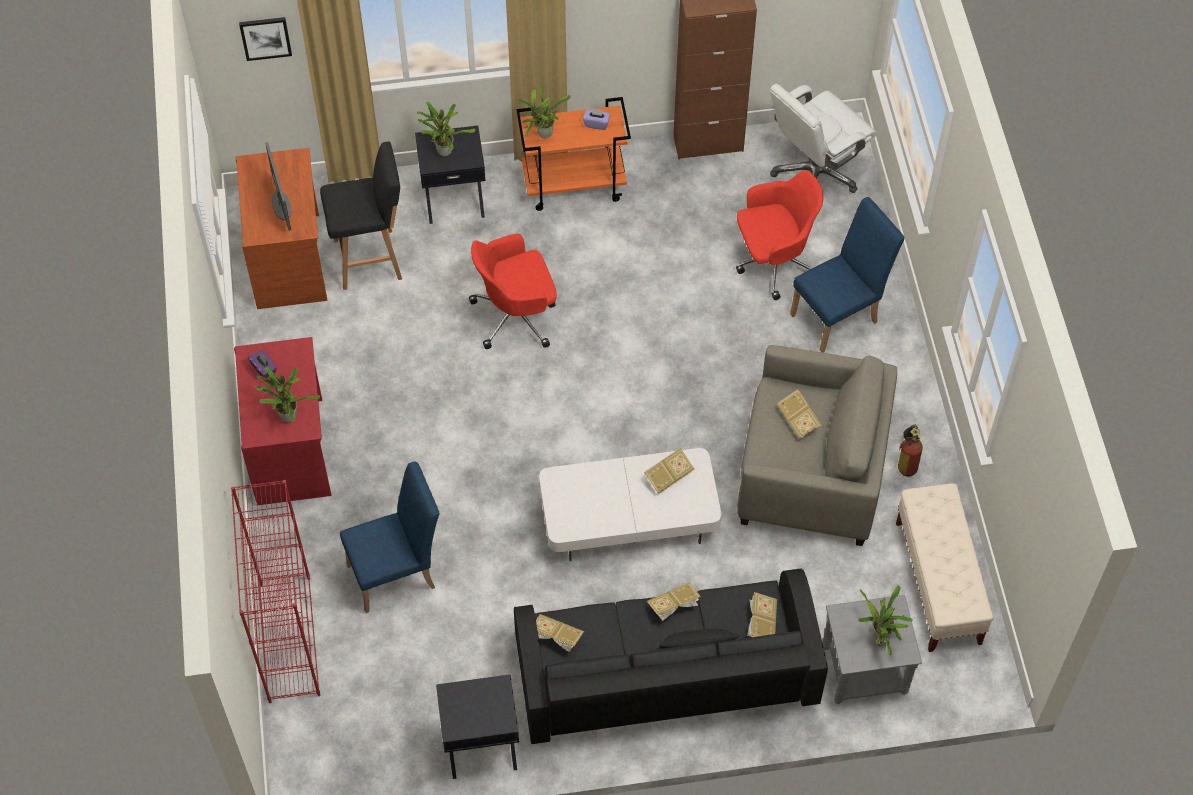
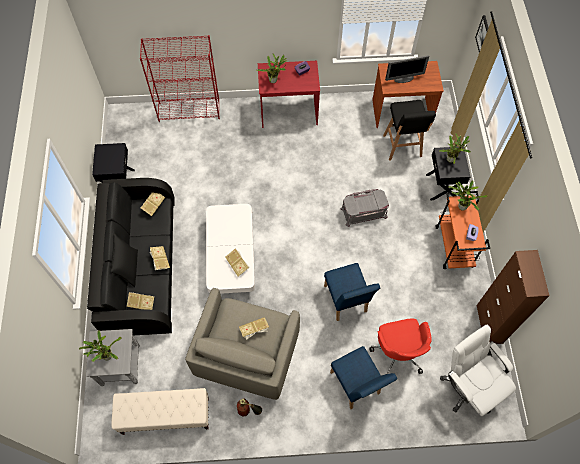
camera: 95 degrees right, 5 degrees up
blue chair [340,462,439,613] -> blue chair moved to [324,263,380,321]
red office chair [469,234,557,349] -> grey storage box [341,189,389,227]

